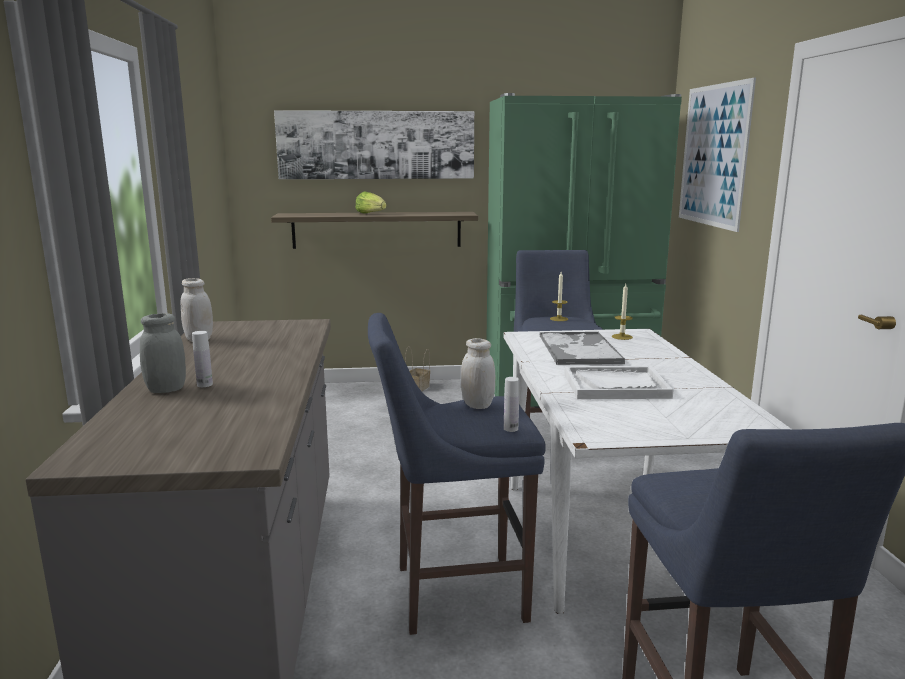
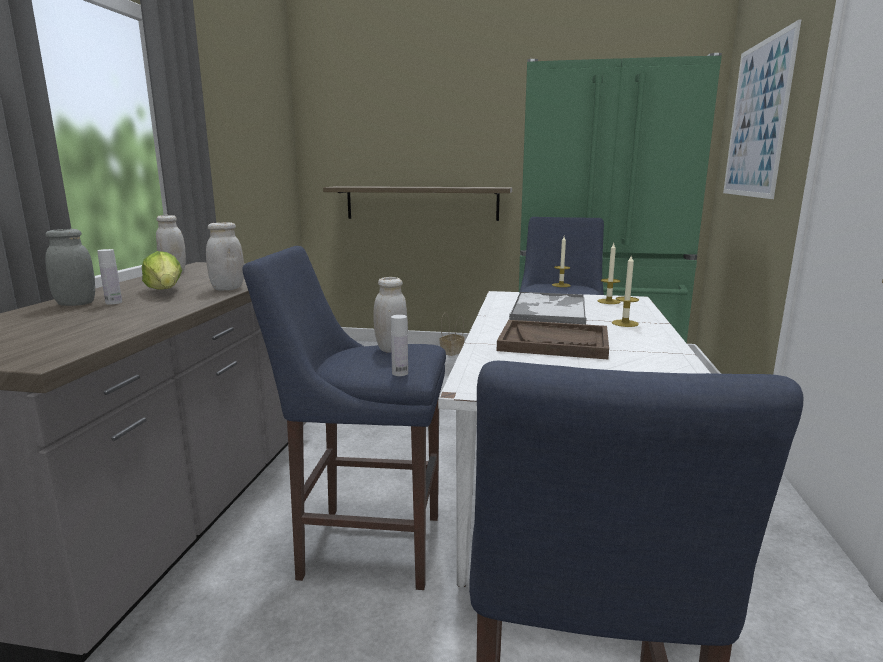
camera: 15 degrees right, 0 degrees up
picture [274,110,474,179] -> none
lettuce [356,192,387,214] -> lettuce moved to [142,251,182,290]
white tray [564,366,673,399] -> brown tray [497,320,609,359]
none -> white jar [206,222,244,291]
none -> candle [612,254,639,327]

